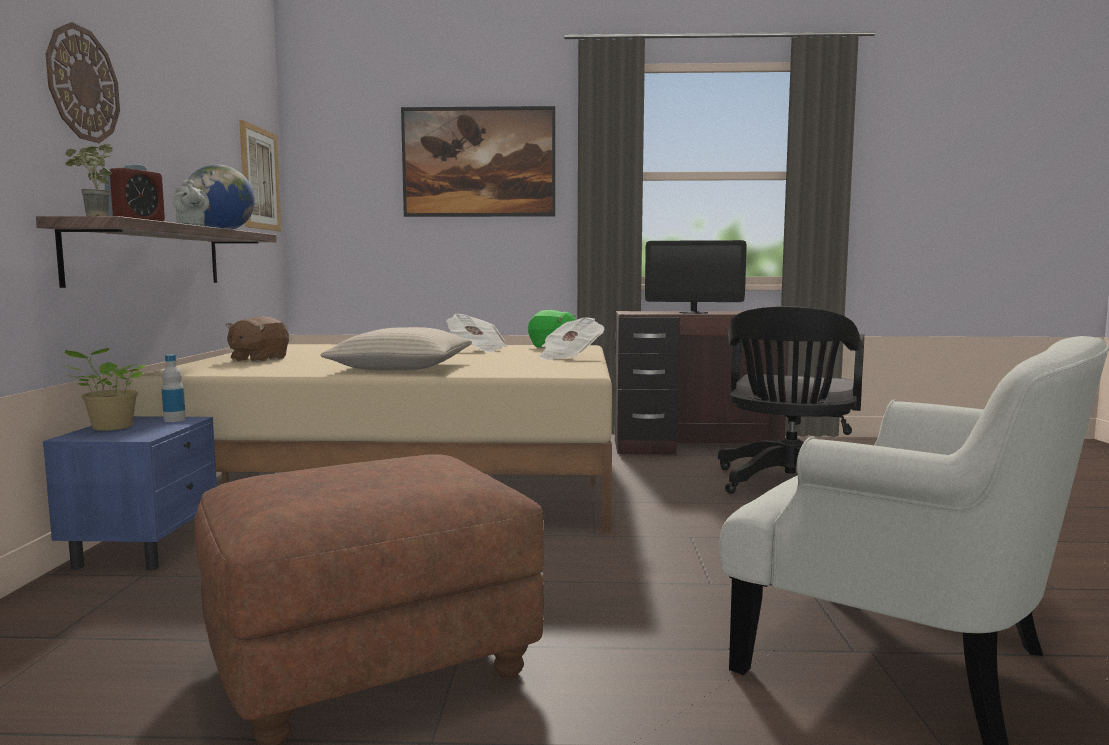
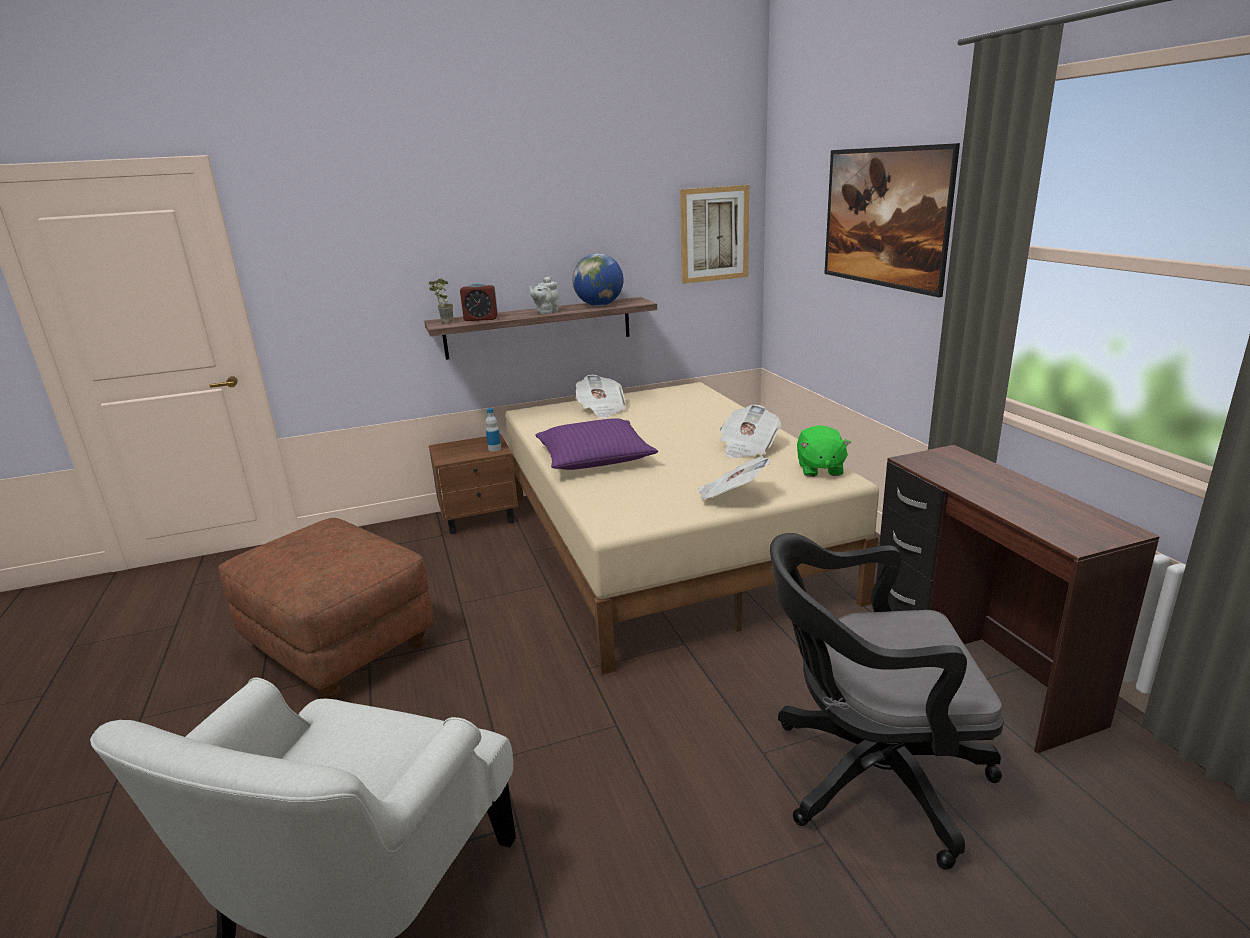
camera: 70 degrees right, 15 degrees up
blue nightstand [43,416,217,570] -> brown nightstand [429,434,518,535]
wall clock [46,22,120,143] -> none
potted plant [61,348,146,431] -> none
brown plush toy [226,316,289,362] -> newspaper [576,375,626,418]
beige pillow [320,327,472,370] -> purple pillow [535,418,658,470]
monitor [645,240,747,314] -> none

